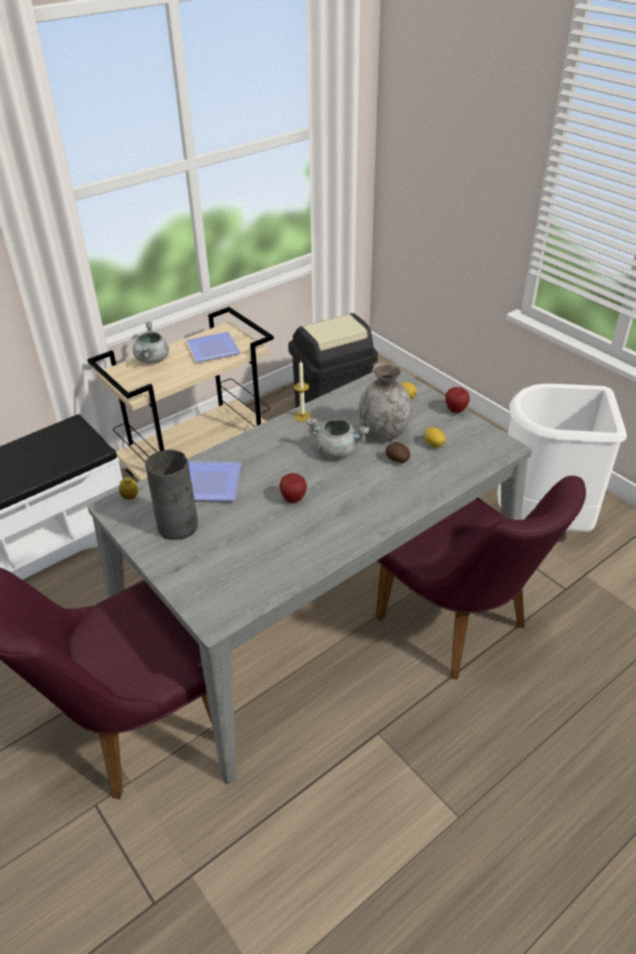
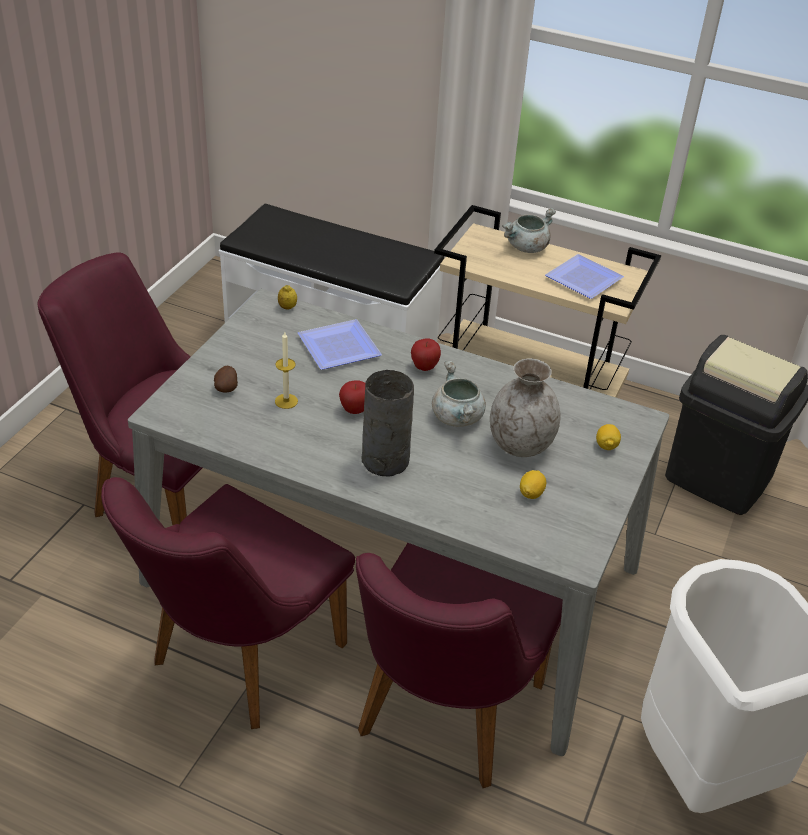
camera: 60 degrees right, 0 degrees up
grey vase [145,450,198,540] -> grey vase moved to [362,370,414,476]
candle [294,361,311,422] -> candle moved to [275,332,298,409]
potato [386,442,410,463] -> potato moved to [214,366,238,393]
apple [445,387,470,413] -> apple moved to [411,338,441,371]
none -> purple chair [101,477,355,729]

